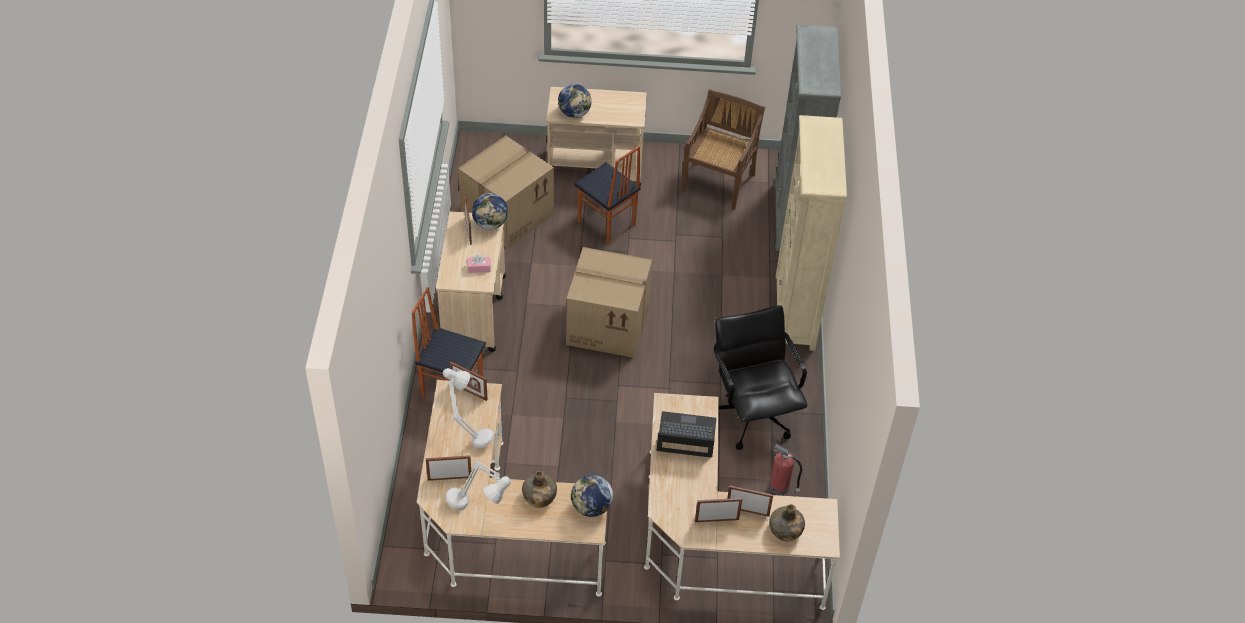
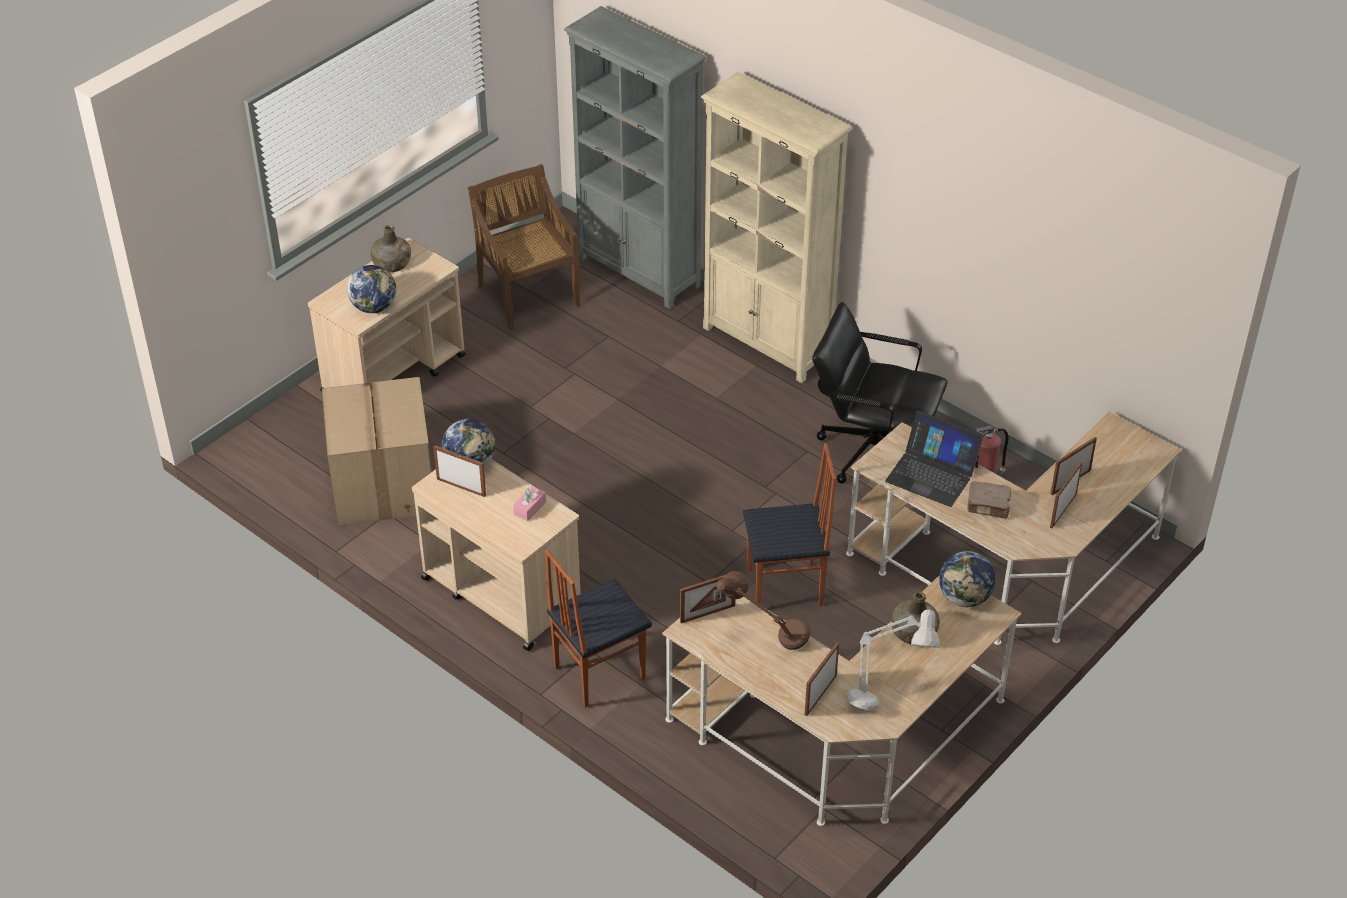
camera: 50 degrees left, 5 degrees down
grey table lamp [443,368,494,448] -> brown table lamp [716,571,810,650]
cardboard box [566,247,652,358] -> none
chair [574,146,641,245] -> chair moved to [743,443,836,606]
laptop [657,411,716,458] -> laptop turned 105 degrees counterclockwise [885,411,984,507]
green bottle [769,504,805,541] -> green bottle moved to [371,225,411,273]
none -> brown book [967,481,1012,519]

